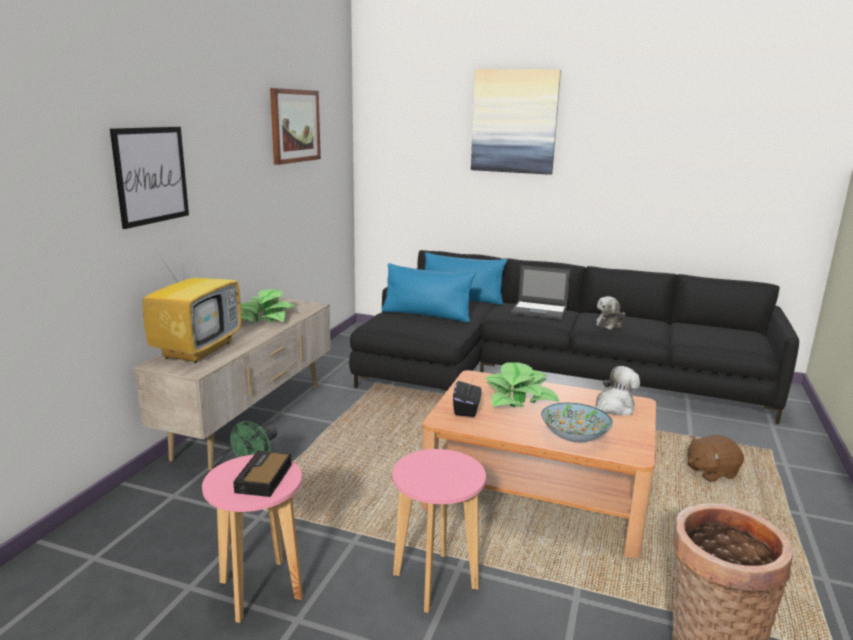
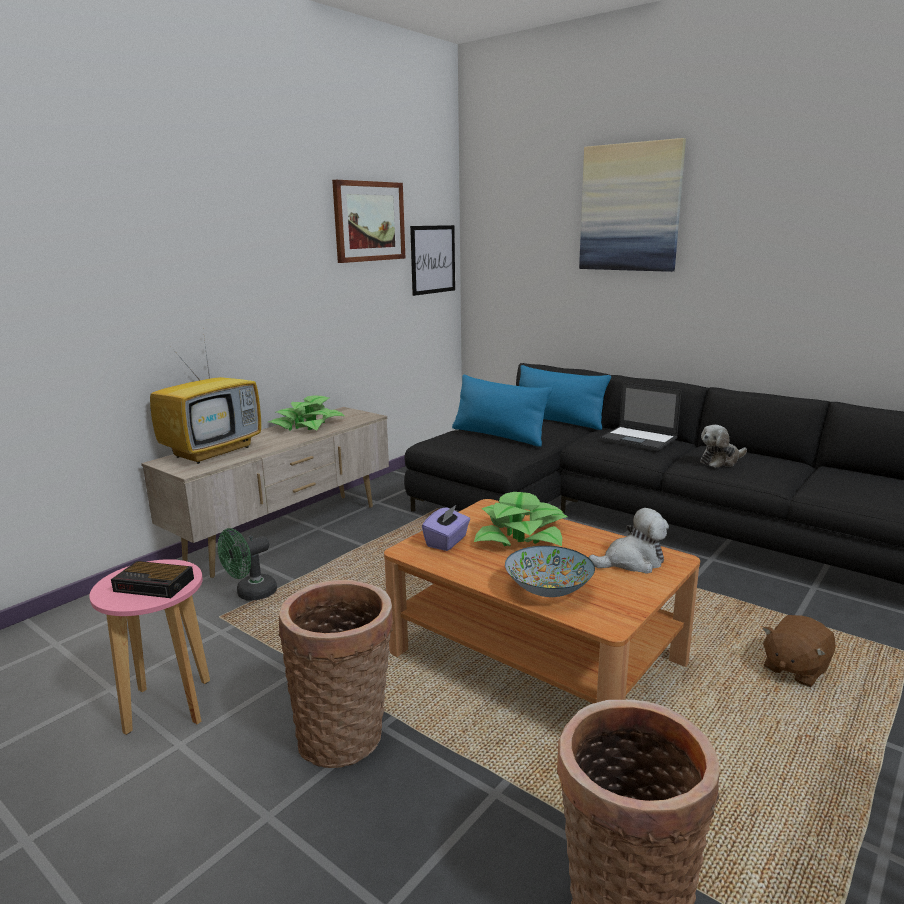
camera: 20 degrees right, 0 degrees up
picture [110,127,189,229] -> picture moved to [410,225,455,296]
alarm clock [233,451,292,497] -> alarm clock turned 105 degrees counterclockwise [111,561,194,598]
pink stool [392,449,486,613] -> basket [278,580,393,768]
black tissue box [453,380,481,417] -> purple tissue box [422,504,470,551]
brown plush toy [687,435,744,482] -> brown plush toy turned 45 degrees counterclockwise [762,615,835,687]

